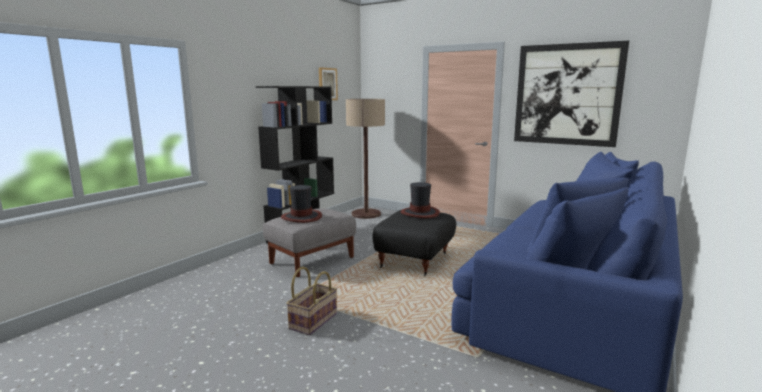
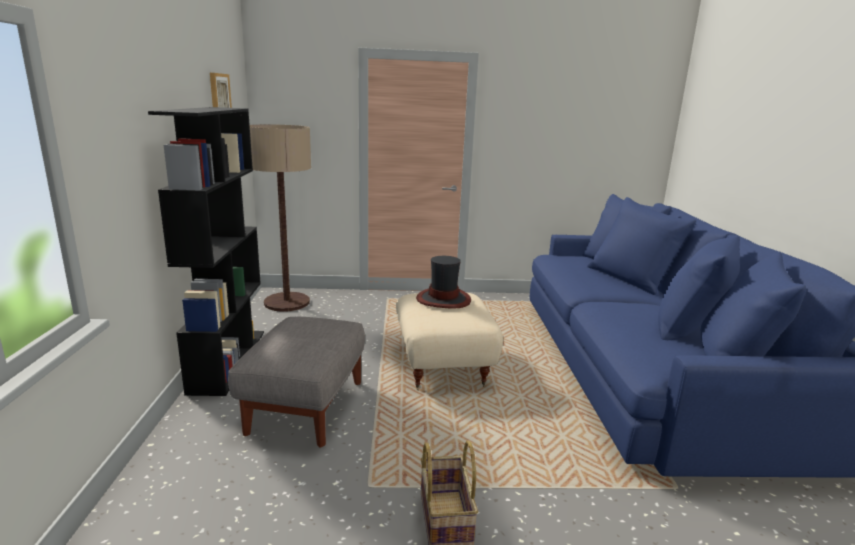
camera: 35 degrees left, 5 degrees up
hat [281,185,322,223] -> none
black ottoman [372,210,456,276] -> beige ottoman [396,293,503,391]
picture [514,41,629,147] -> none

